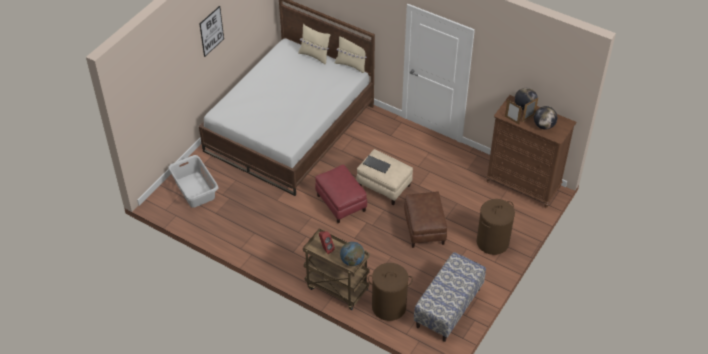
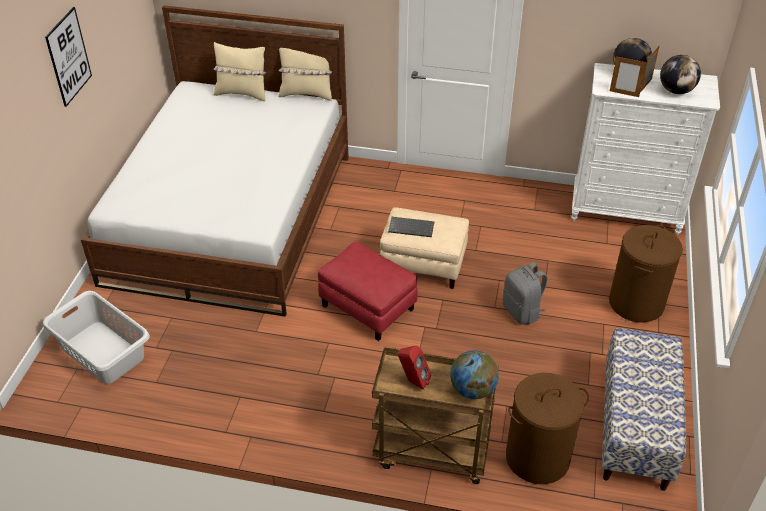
camera: 20 degrees left, 5 degrees down
brown ottoman [404,192,447,248] -> grey backpack [503,262,547,325]
brown dresser [486,95,576,208] -> white dresser [571,63,720,234]

